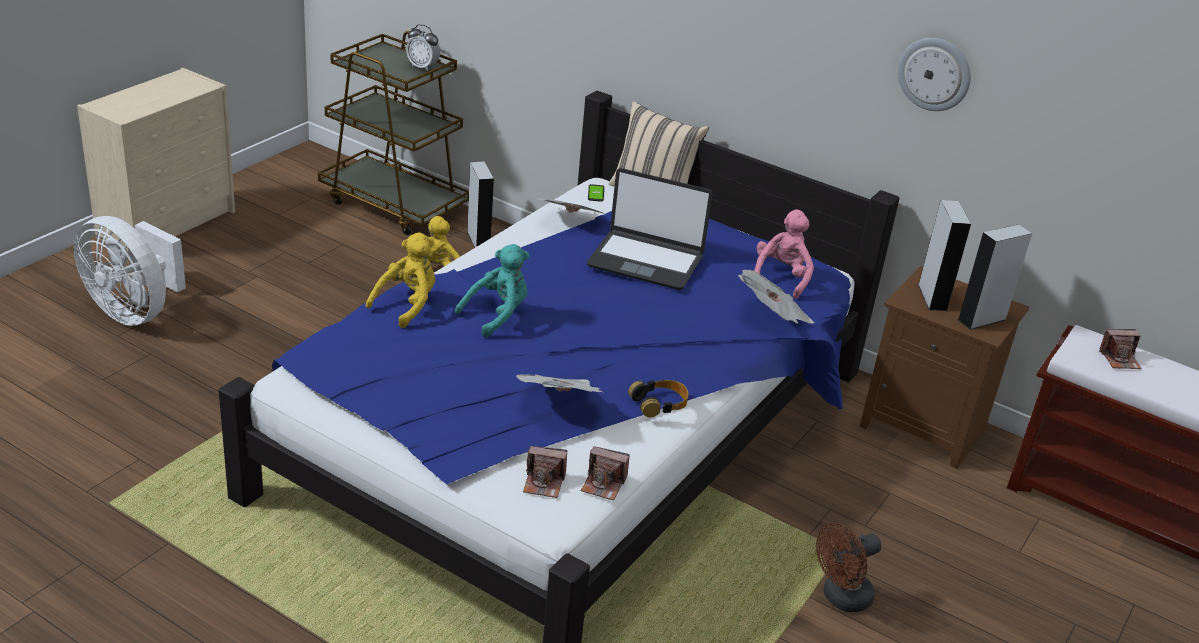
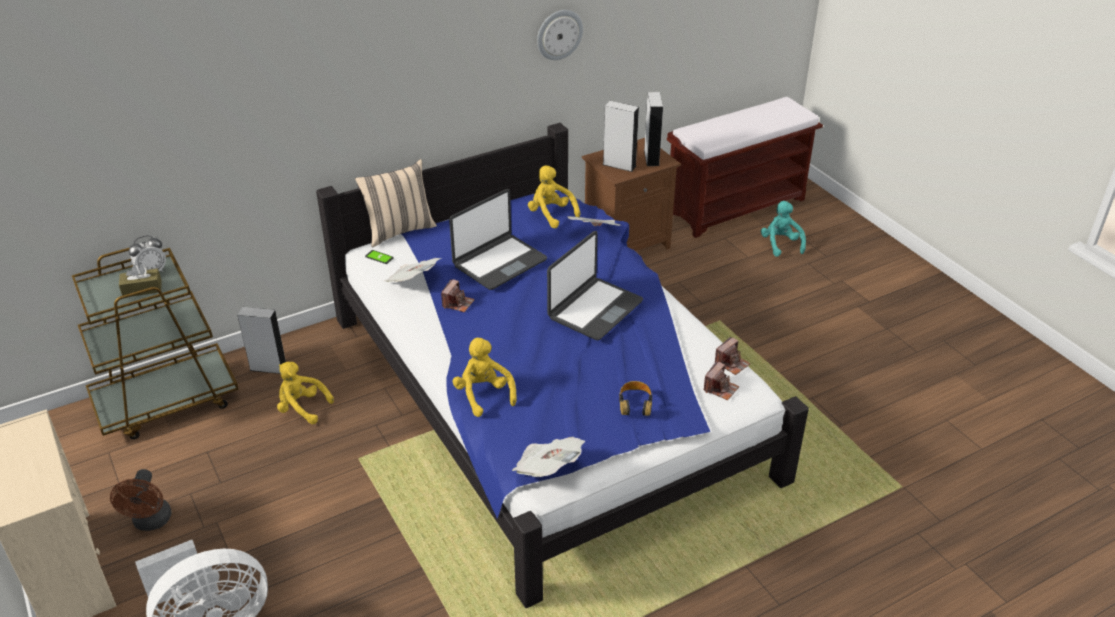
camera: 60 degrees left, 5 degrees up
turquoise plush toy [455,244,529,337] -> turquoise plush toy moved to [761,201,806,257]
newspaper [516,374,603,392] -> newspaper moved to [512,437,585,477]
headphones [628,380,689,418] -> headphones moved to [619,381,652,416]
pink plush toy [754,209,814,299] -> yellow plush toy [528,165,580,228]
brown fan [816,523,881,612] -> brown fan moved to [110,469,171,531]
camera [1099,329,1142,369] -> camera moved to [441,279,475,312]
none -> brown tissue box [119,265,162,297]
none -> laptop [547,231,643,340]

